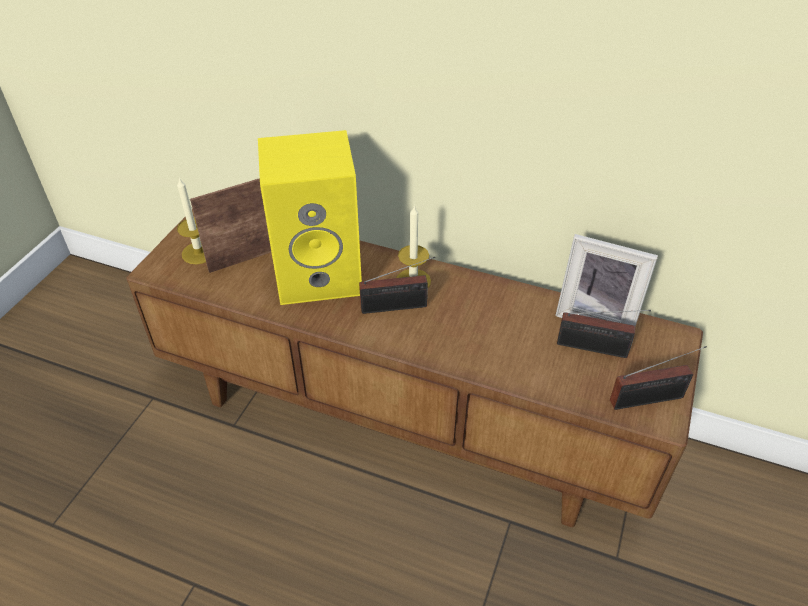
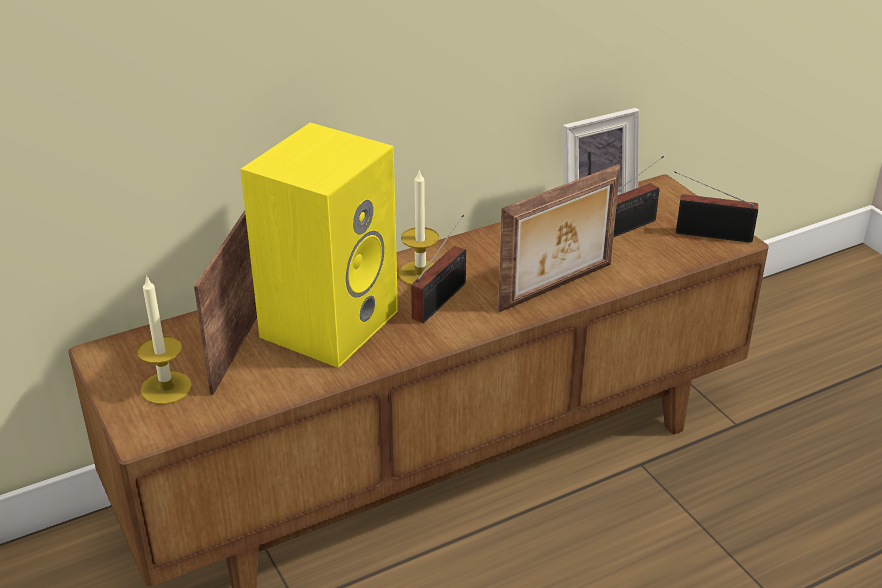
camera: 50 degrees left, 10 degrees down
radio [610,346,707,410] -> radio turned 105 degrees counterclockwise [674,171,758,243]
none -> picture frame [498,164,621,312]

